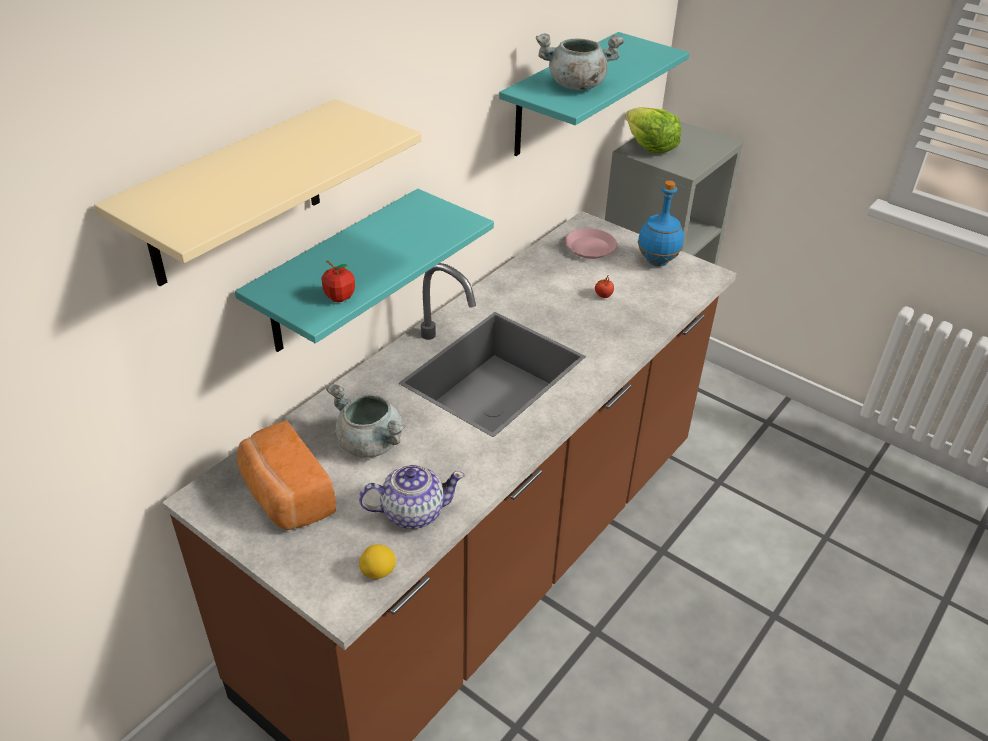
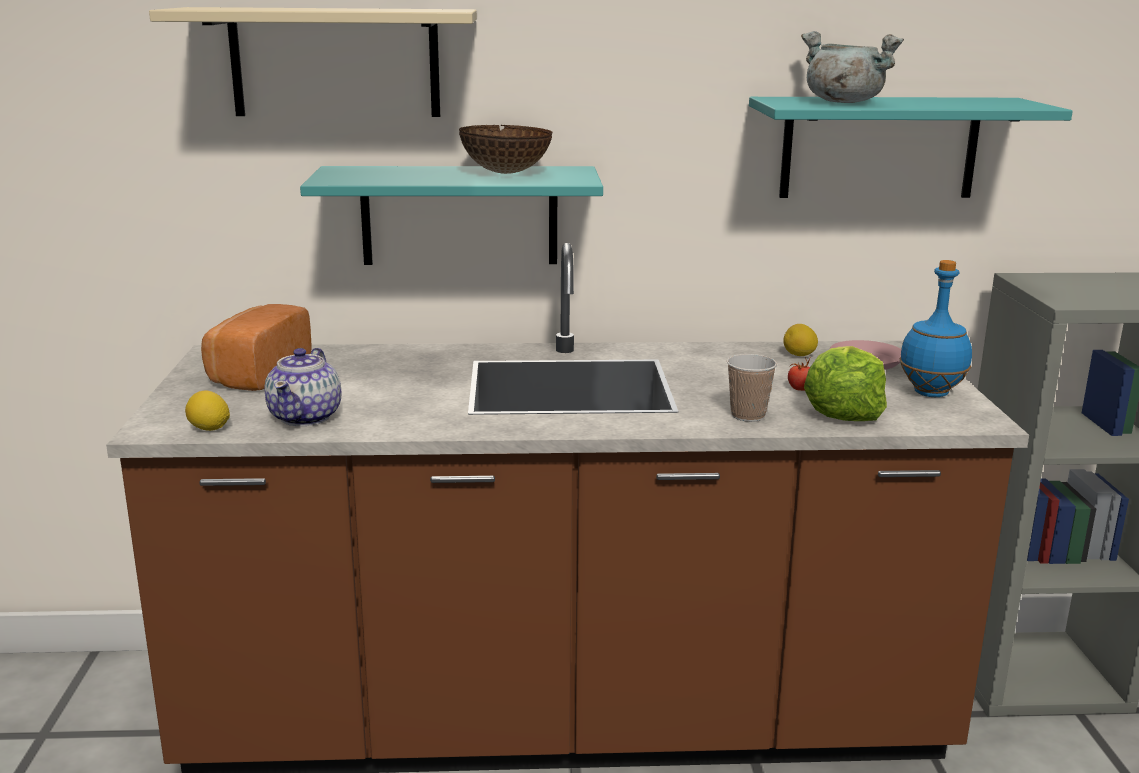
camera: 50 degrees right, 20 degrees down
apple [321,261,355,302] -> none
grey cooking pot [326,384,405,458] -> none
teapot [359,464,465,529] -> teapot turned 60 degrees clockwise [265,348,341,426]
lettuce [625,107,681,153] -> lettuce moved to [804,346,887,421]
none -> bowl [459,125,553,174]
none -> cup [727,354,777,422]
none -> lemon [783,324,818,356]

